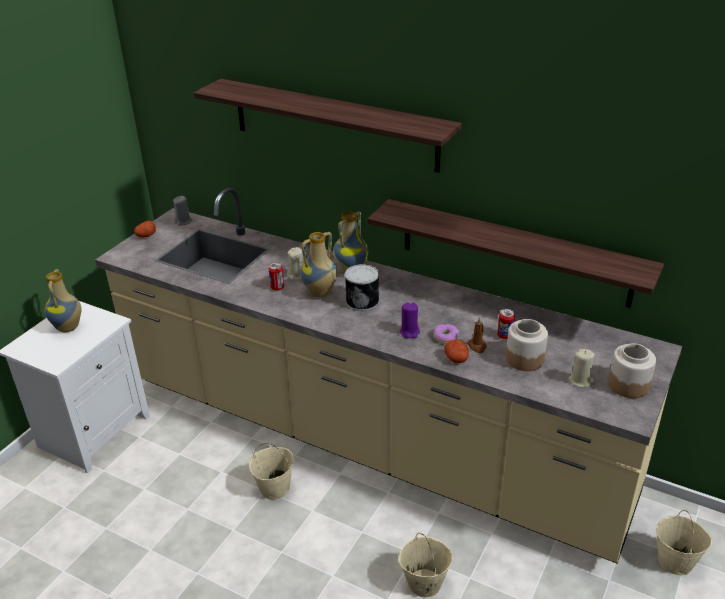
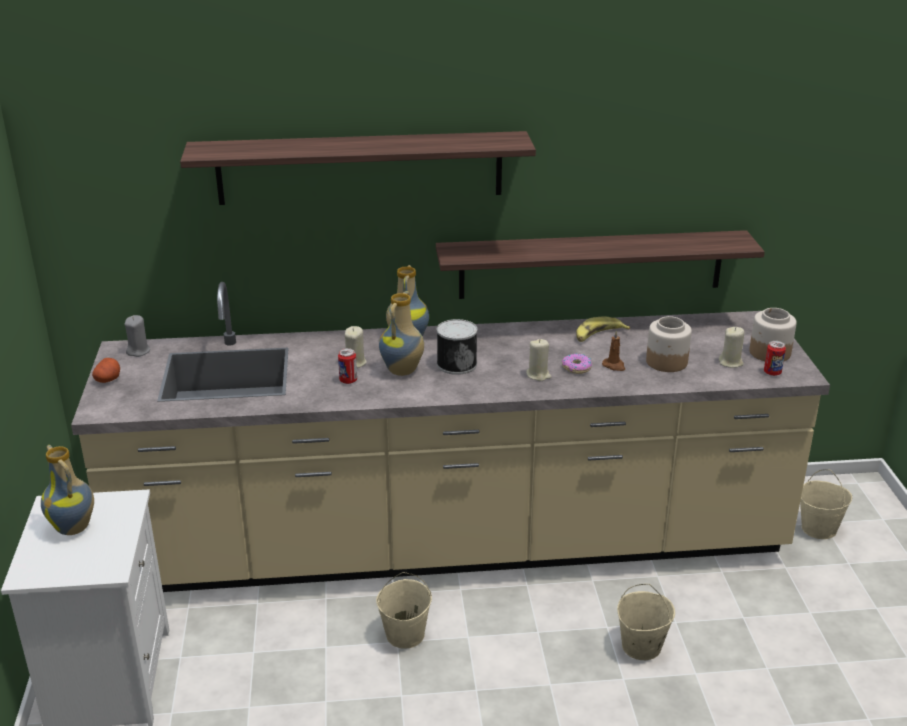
camera: 35 degrees left, 5 degrees down
purple candle [400,302,420,338] -> beige candle [526,339,551,381]
potato [444,340,469,363] -> none
can [497,309,515,339] -> can moved to [764,341,786,376]
none -> banana [576,317,630,342]

